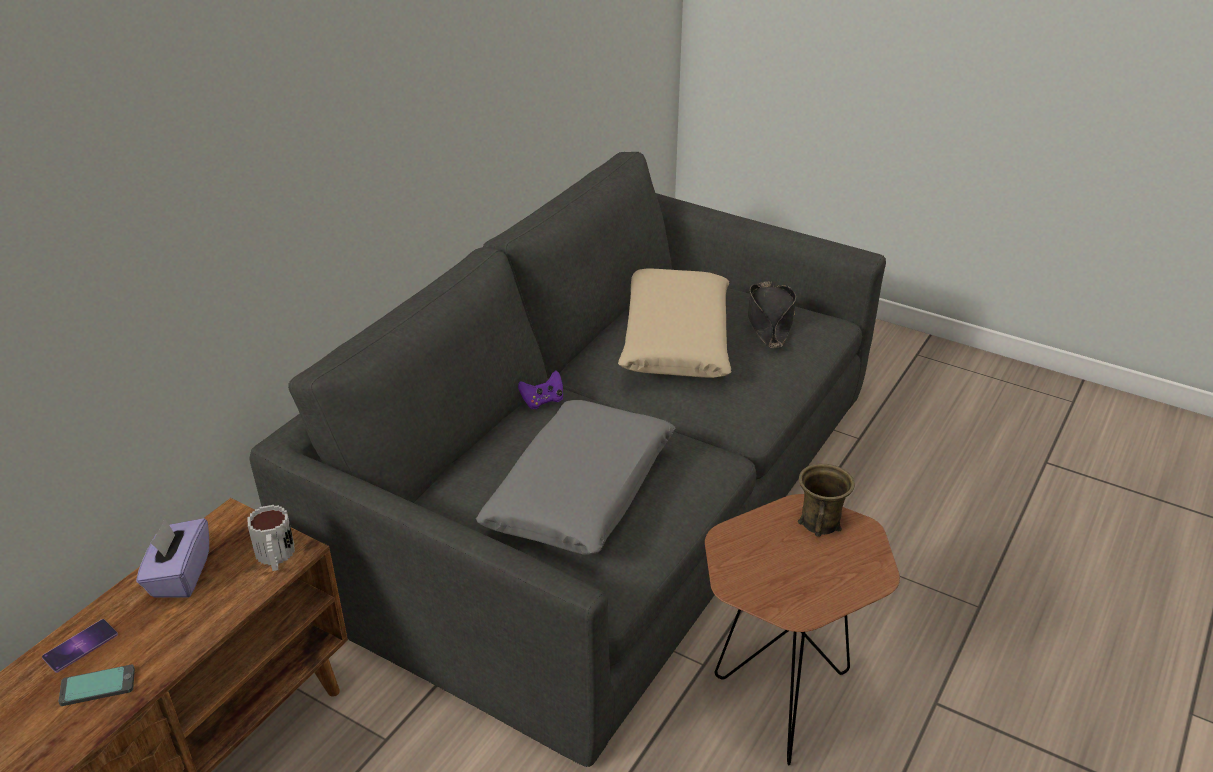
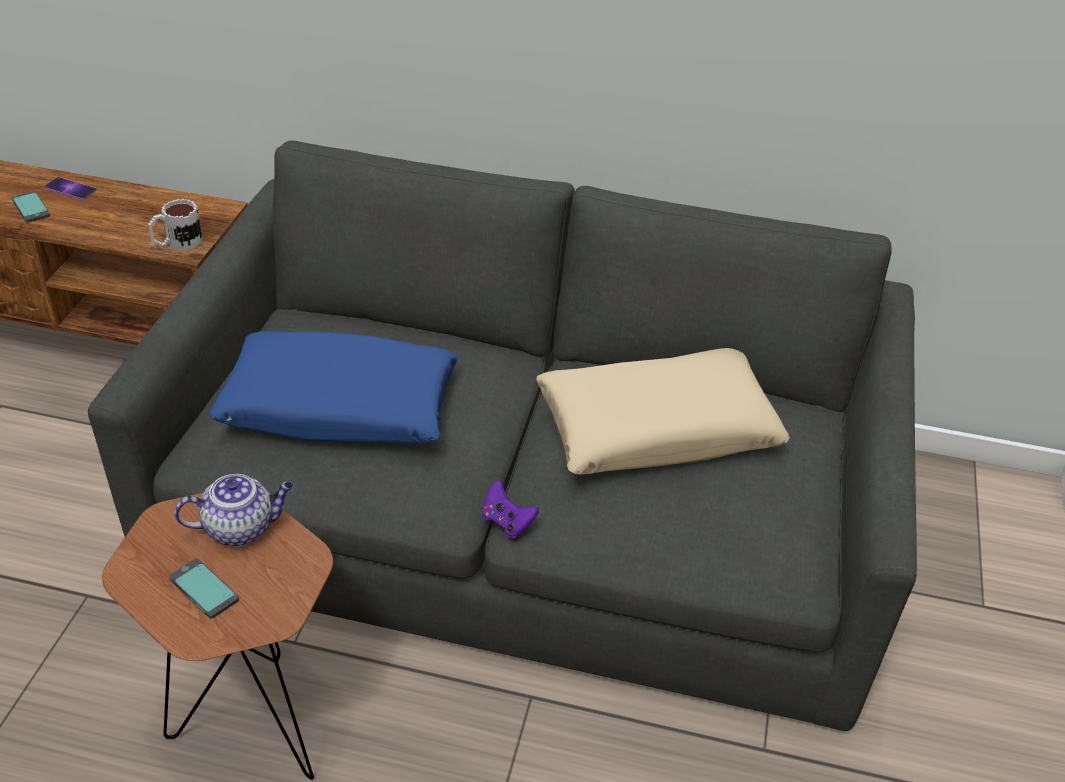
camera: 70 degrees right, 5 degrees up
purple tissue box [136,518,209,598] -> none
grey pillow [476,400,676,555] -> blue pillow [209,331,458,444]
purple game controller [518,371,563,409] -> purple game controller moved to [482,480,539,538]
black hat [748,281,796,348] -> none
brown mug [798,464,855,537] -> none
none -> phone [169,558,239,619]
none -> teapot [174,474,293,546]

